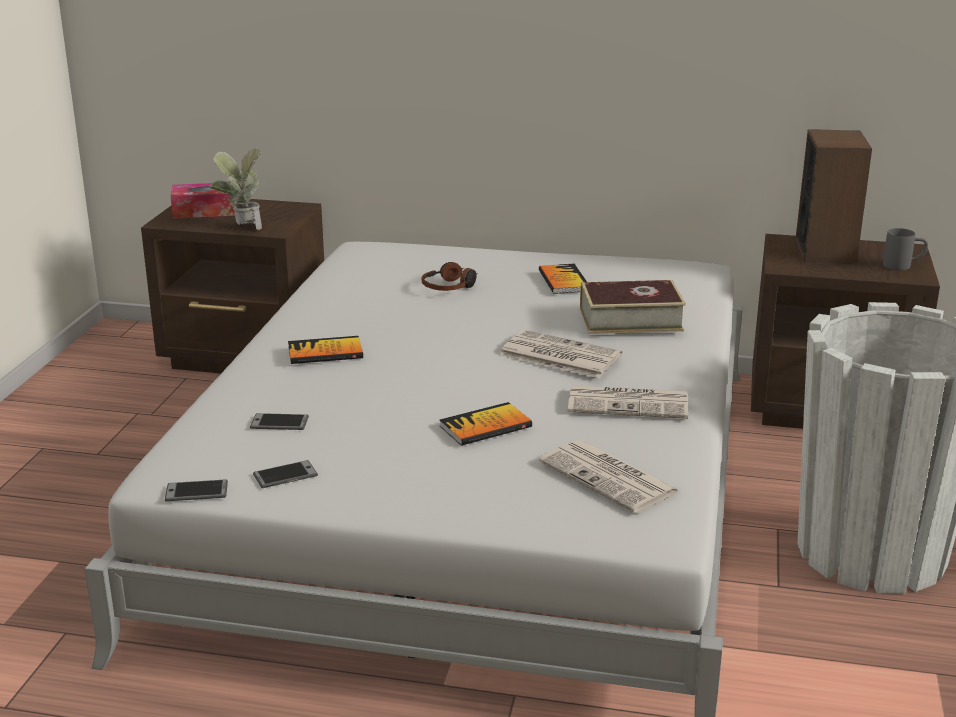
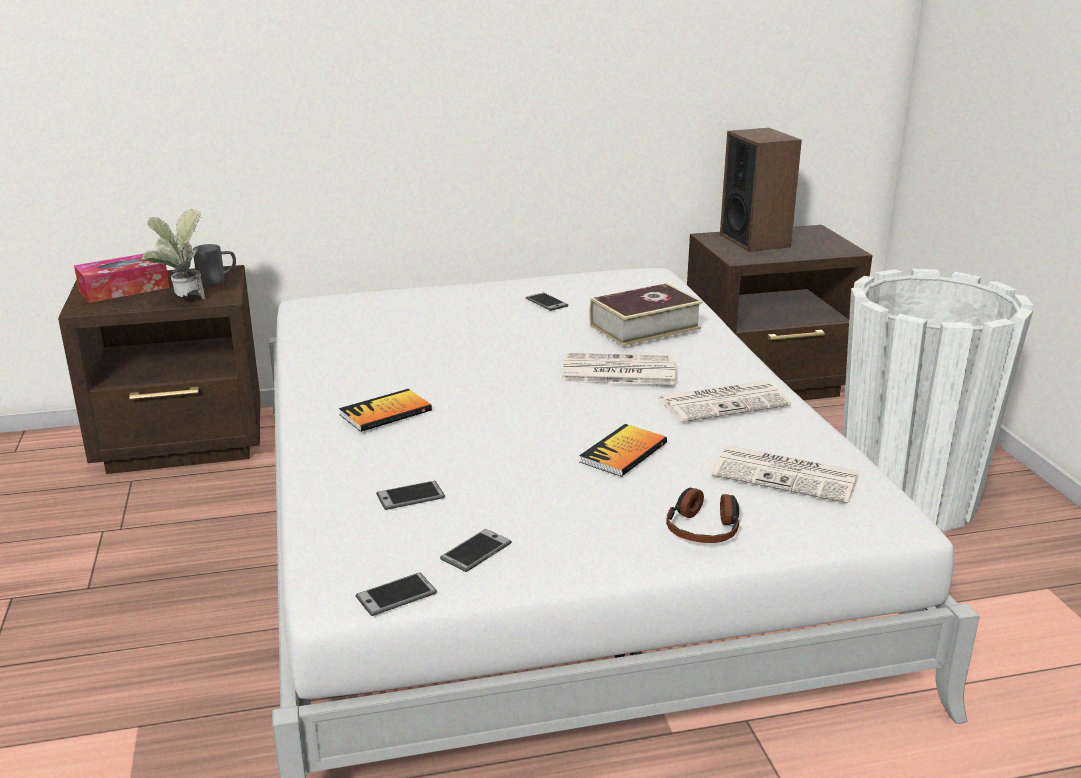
camera: 25 degrees left, 0 degrees up
headphones [422,262,478,291] -> headphones moved to [666,488,739,543]
book [539,264,587,294] -> phone [526,292,569,311]
grey mug [883,228,928,270] -> grey mug moved to [193,244,236,286]

